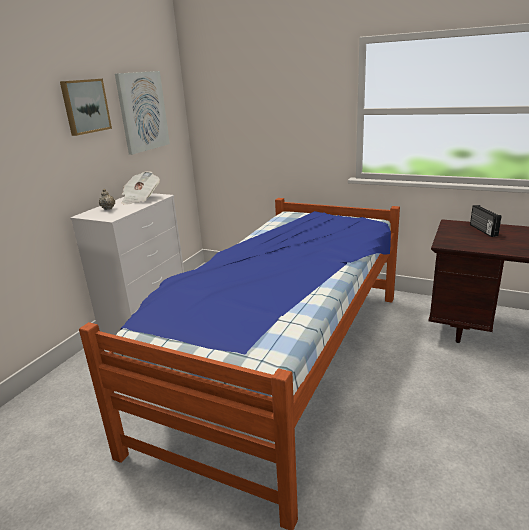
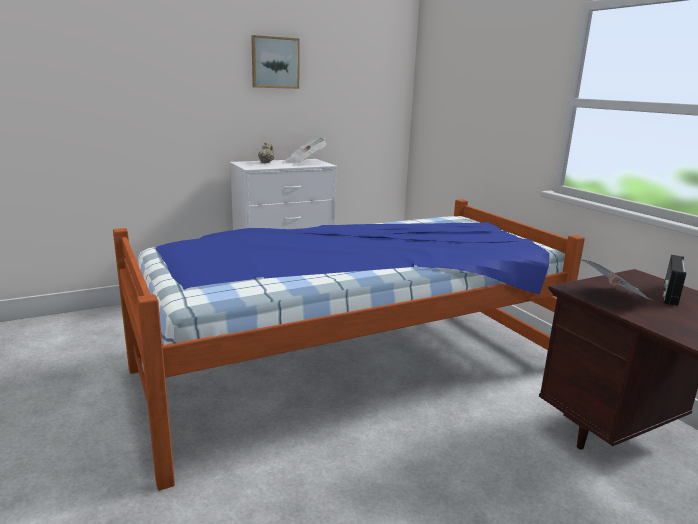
camera: 35 degrees right, 5 degrees down
picture [115,71,170,155] -> none
none -> newspaper [579,259,652,300]

